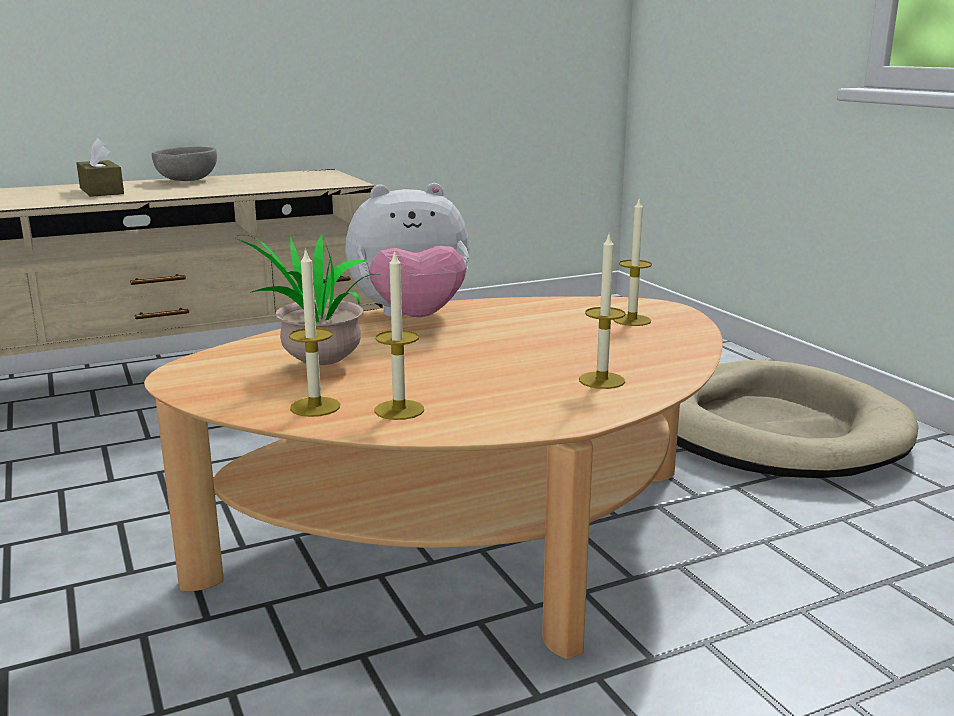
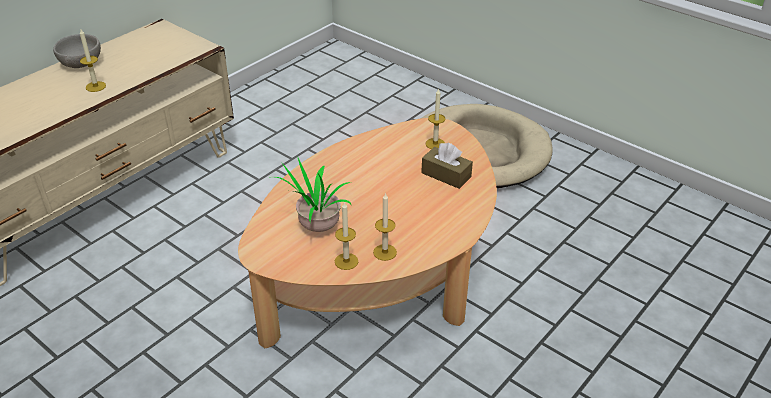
camera: 25 degrees left, 20 degrees up
brown tissue box [76,138,124,197] -> brown tissue box moved to [421,143,473,189]
plush toy [345,183,469,317] -> none
candle [579,235,625,389] -> candle moved to [80,29,106,92]

